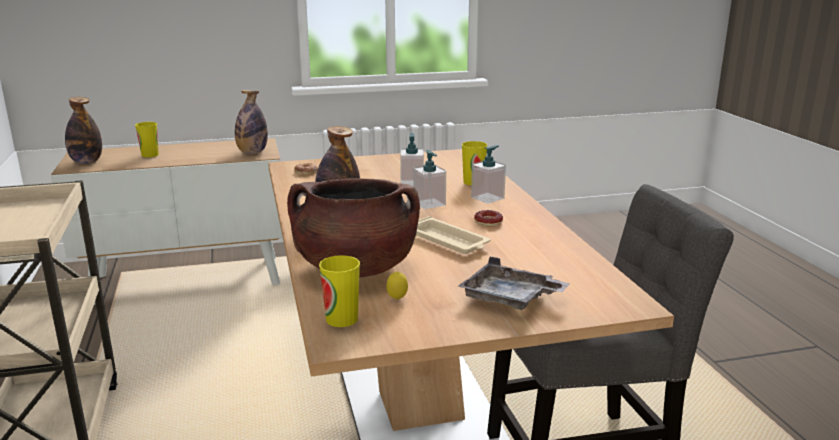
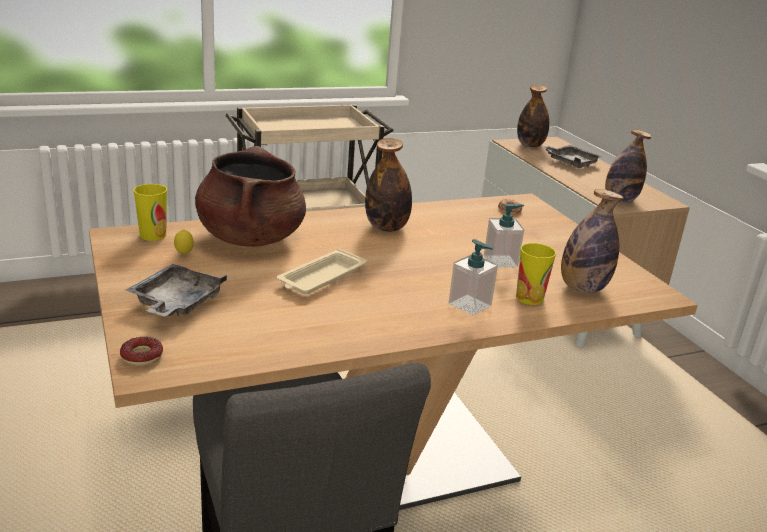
camera: 80 degrees right, 5 degrees up
cup [135,122,159,157] -> grey tray [541,145,602,168]
soap dispenser [413,150,446,209] -> none
donut [474,210,503,227] -> donut moved to [120,337,163,366]
none -> bottle [561,189,624,293]

